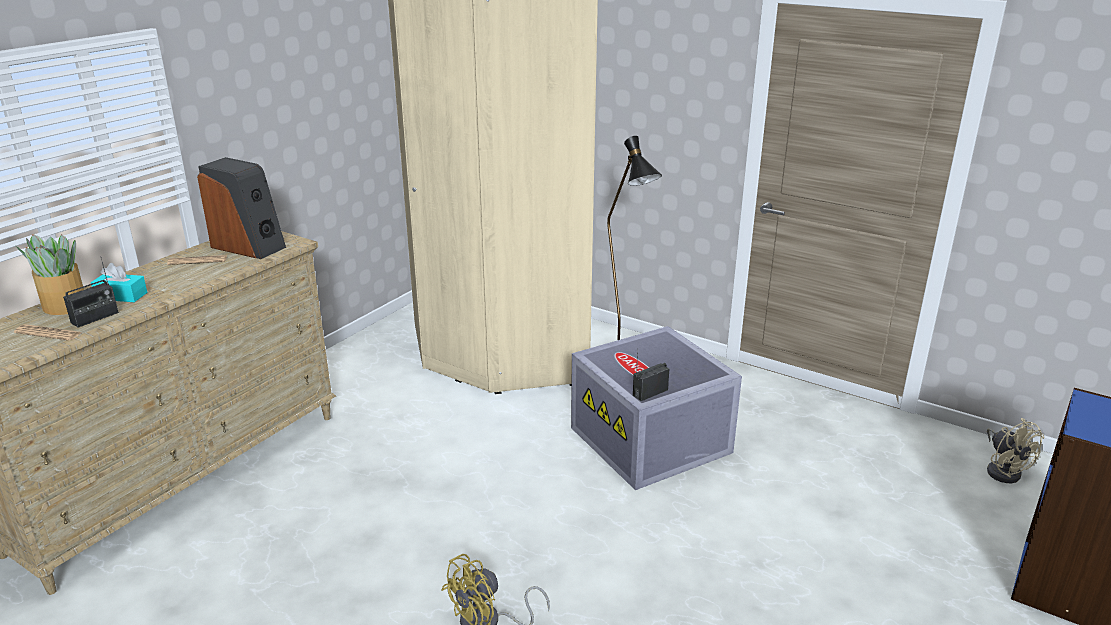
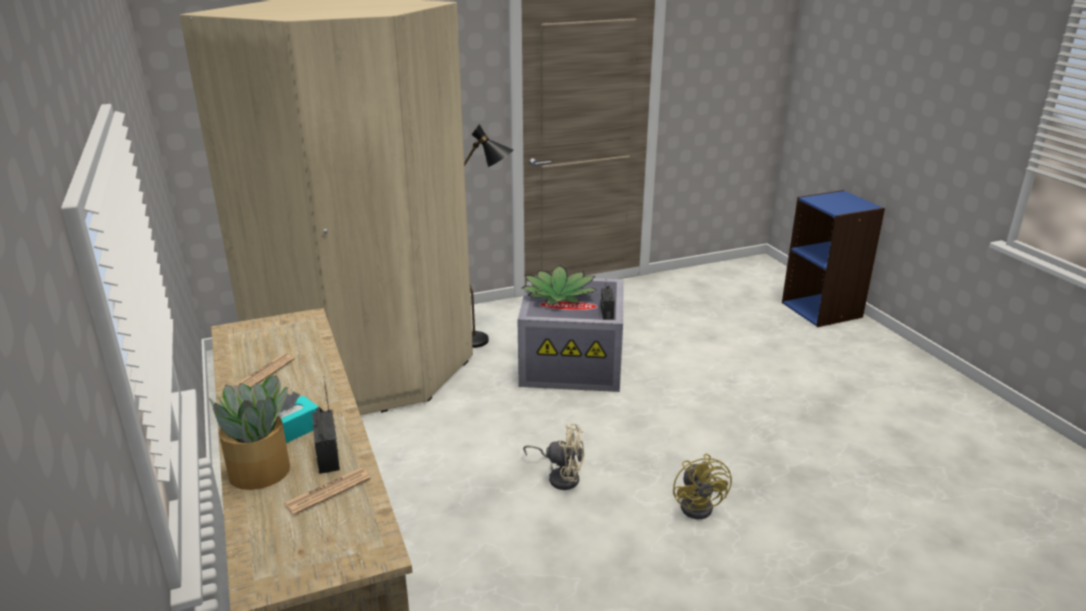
camera: 55 degrees left, 0 degrees up
speaker [197,157,286,259] -> none
beige fan [987,418,1045,483] -> beige fan moved to [523,424,584,490]
none -> potted plant [522,265,596,305]

